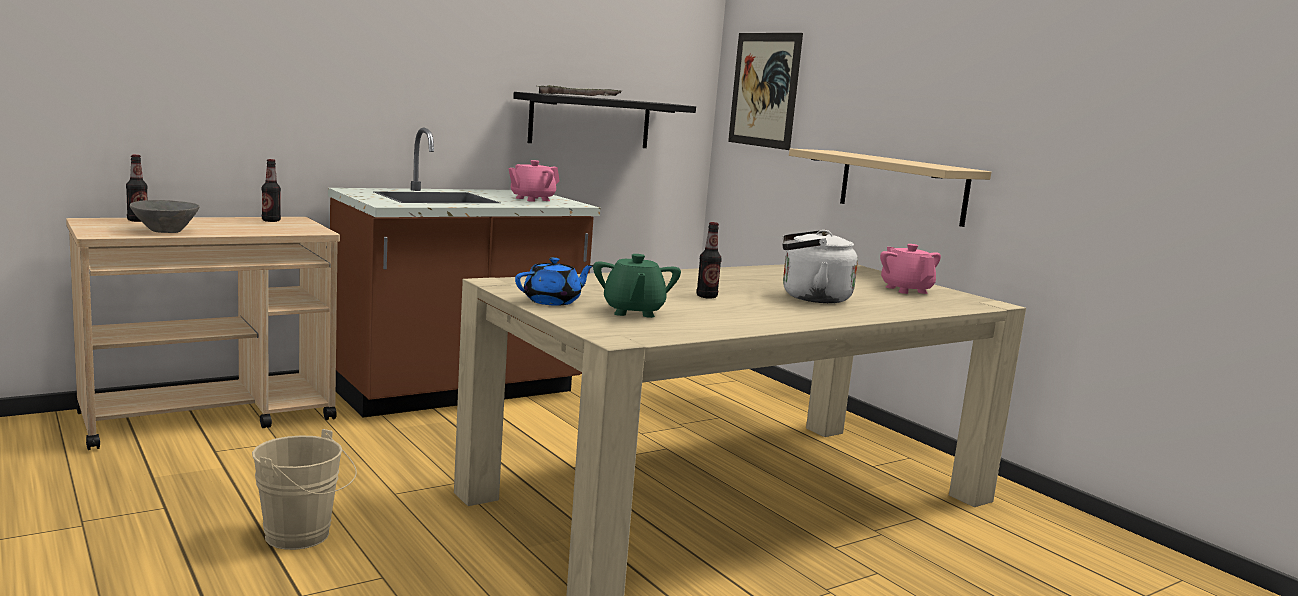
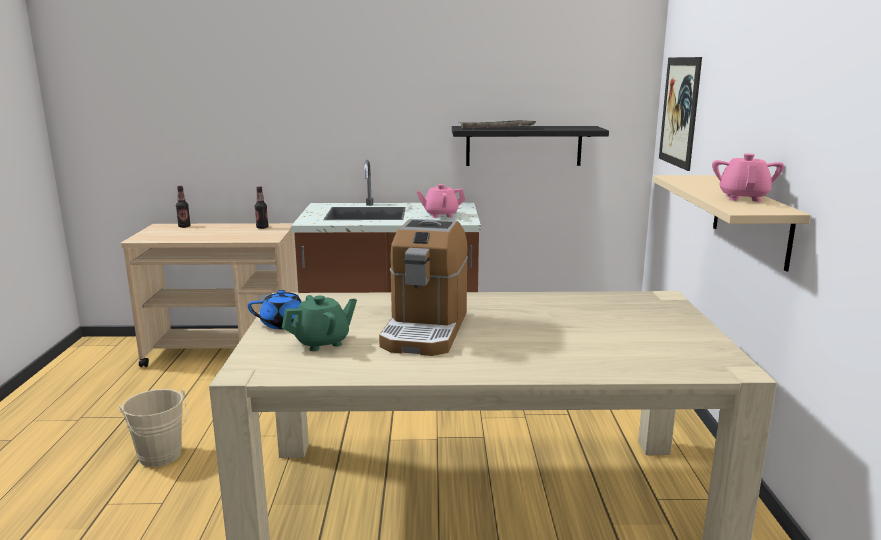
camera: 35 degrees right, 5 degrees up
grey bowl [130,200,200,233] -> none
green teapot [593,254,681,318] -> green teapot turned 150 degrees counterclockwise [282,295,357,351]
bottle [696,222,722,299] -> coffee machine [379,219,468,356]
white kettle [782,230,858,303] -> none
pink teapot [880,244,941,294] -> pink teapot moved to [712,153,784,202]

